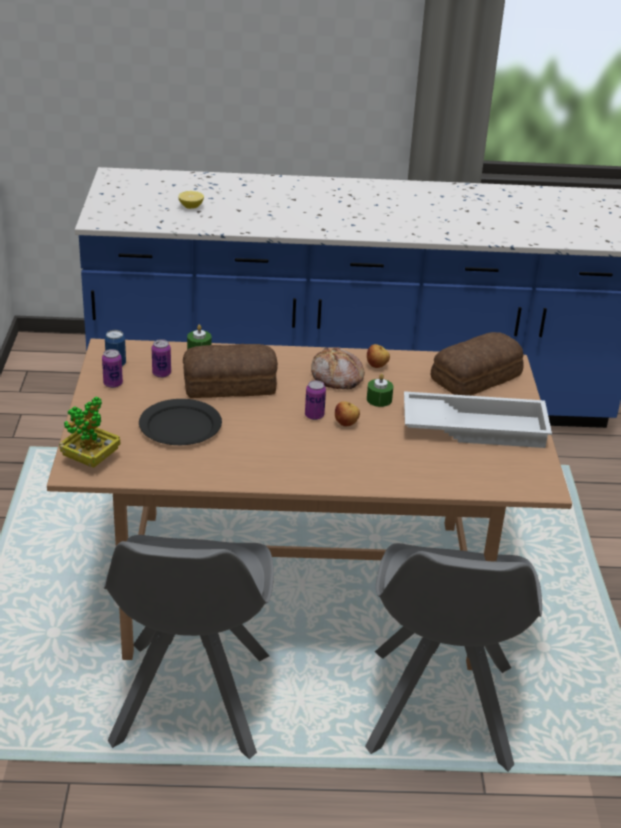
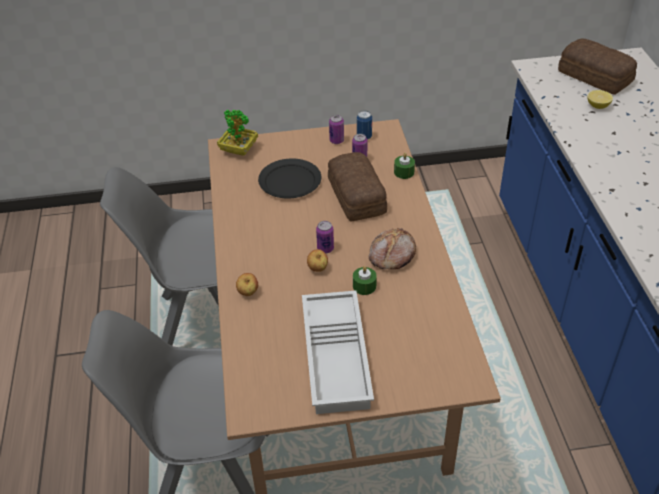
camera: 85 degrees right, 10 degrees up
apple [367,344,390,368] -> apple moved to [236,273,258,296]
bread [431,332,524,396] -> bread moved to [558,39,637,95]

